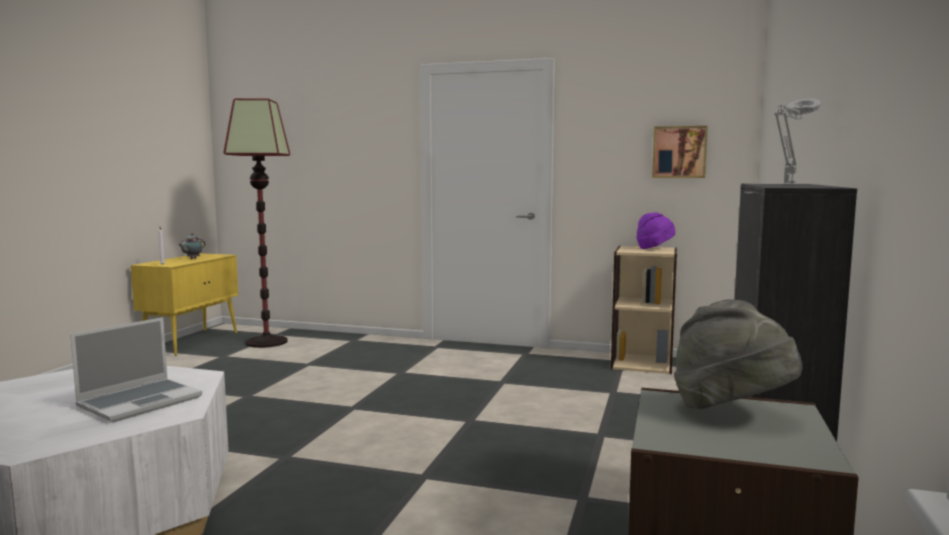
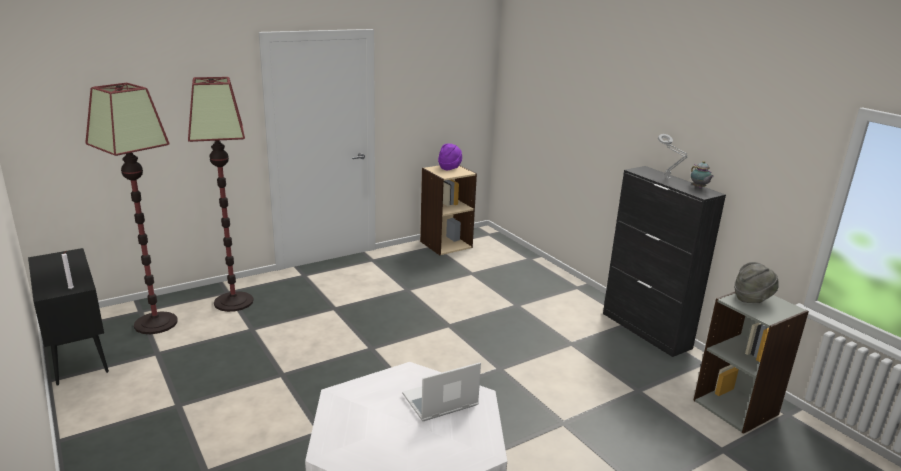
camera: 50 degrees left, 15 degrees up
laptop [70,317,202,422] -> laptop turned 105 degrees counterclockwise [402,362,481,421]
yellow cabinet [131,253,238,356] -> black cabinet [28,248,109,386]
teapot [178,233,205,259] -> teapot moved to [691,161,714,189]
picture [652,126,708,178] -> none
none -> floor lamp [188,77,254,312]

